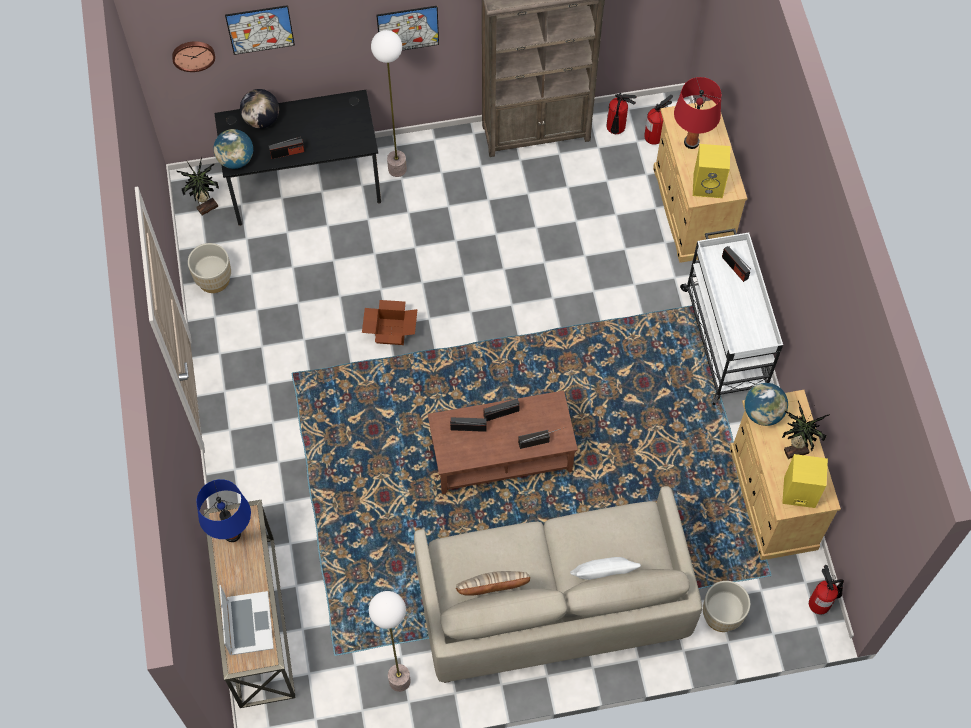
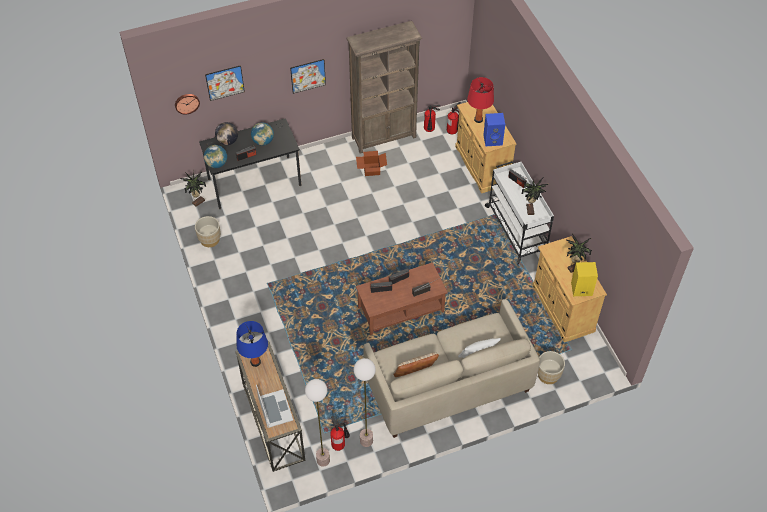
camera: 10 degrees left, 10 degrees down
cardboard box [362,300,418,345] -> cardboard box moved to [356,151,387,176]
floor lamp [371,30,407,177] -> floor lamp moved to [305,379,330,467]
yellow speaker [693,144,730,198] -> blue speaker [483,113,505,147]
globe [744,383,788,426] -> globe moved to [251,122,274,146]
fire extinguisher [809,565,844,615] -> fire extinguisher moved to [330,416,350,451]
none -> potted plant [522,178,549,215]

